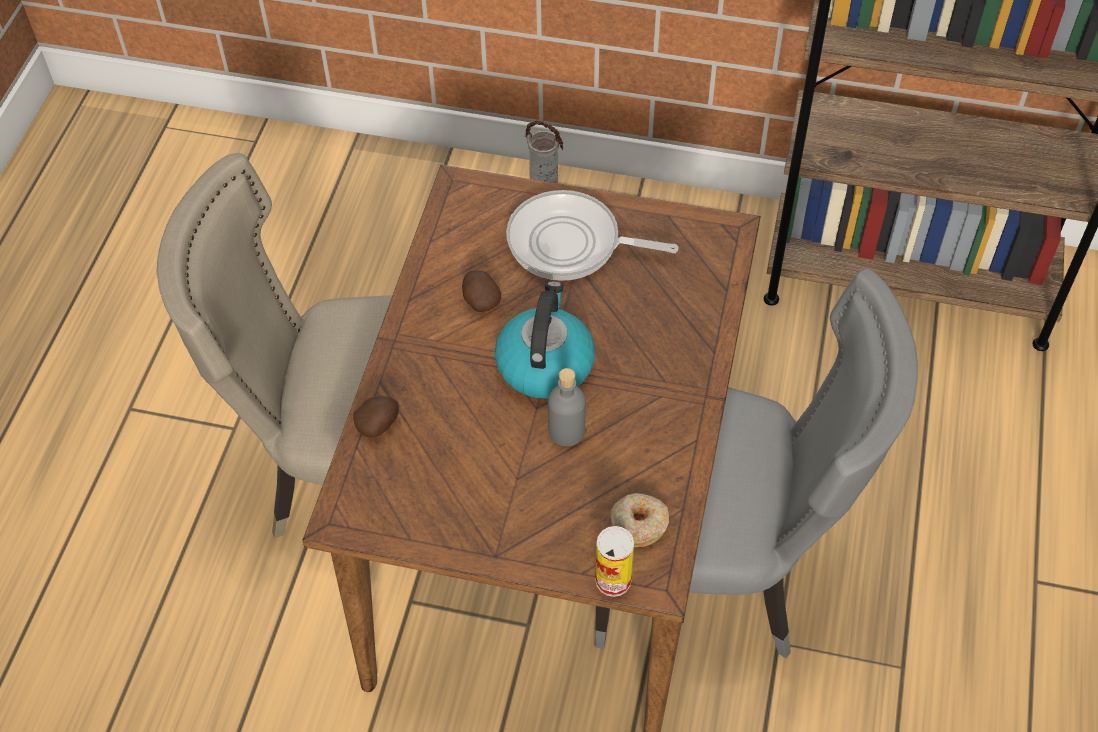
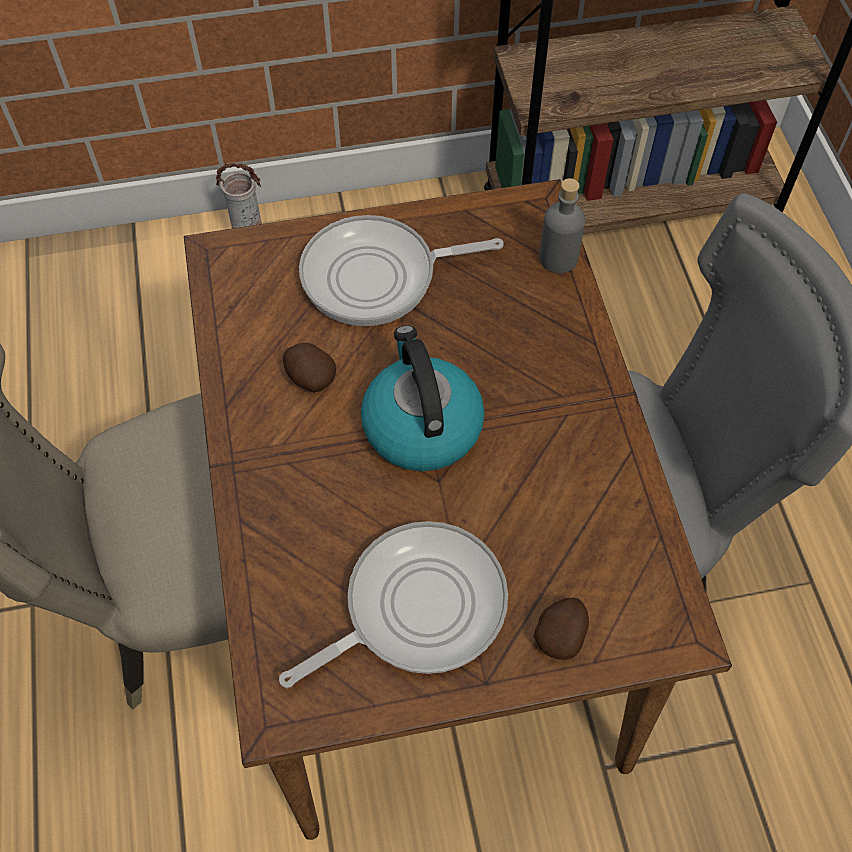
camera: 25 degrees left, 5 degrees up
potato [353,396,399,437] -> potato moved to [534,597,589,660]
grey bottle [548,368,586,446] -> grey bottle moved to [539,178,585,273]
can [595,526,634,597] -> none
donut [608,493,669,547] -> none
none -> frying pan [279,521,508,688]

